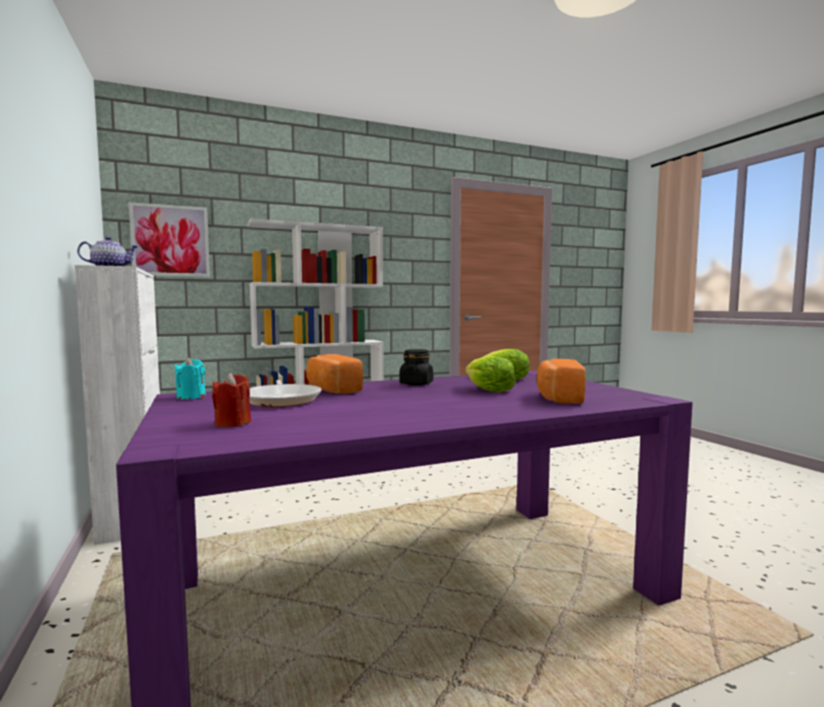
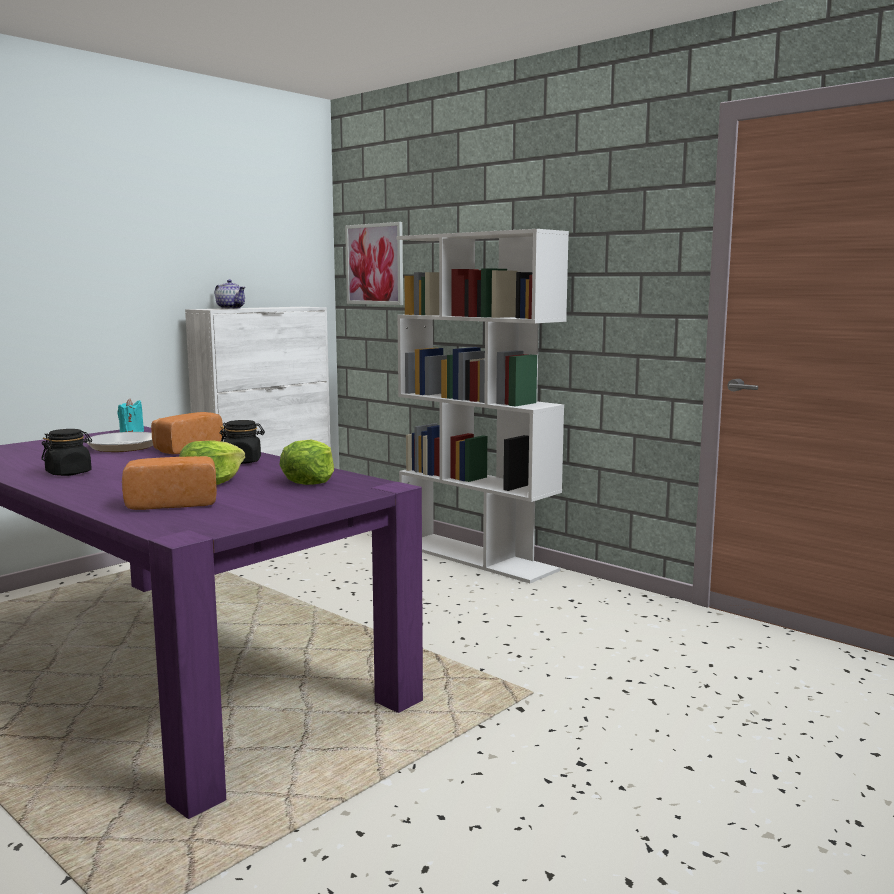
camera: 65 degrees right, 5 degrees up
red candle [212,373,251,427] -> none
none -> black jar [41,429,92,476]

